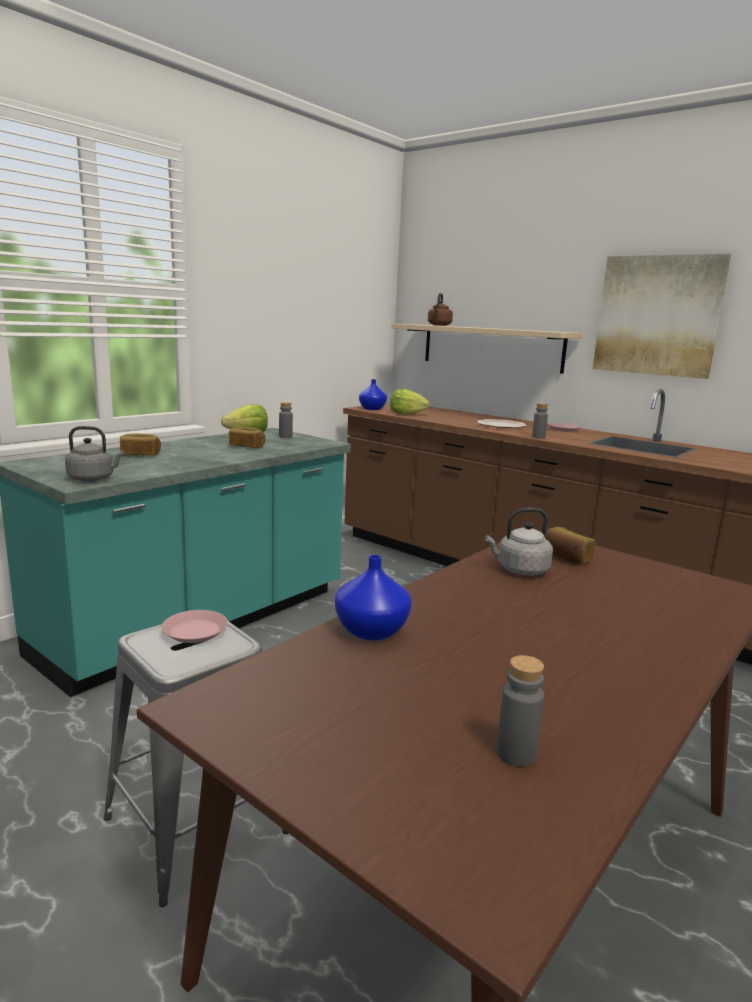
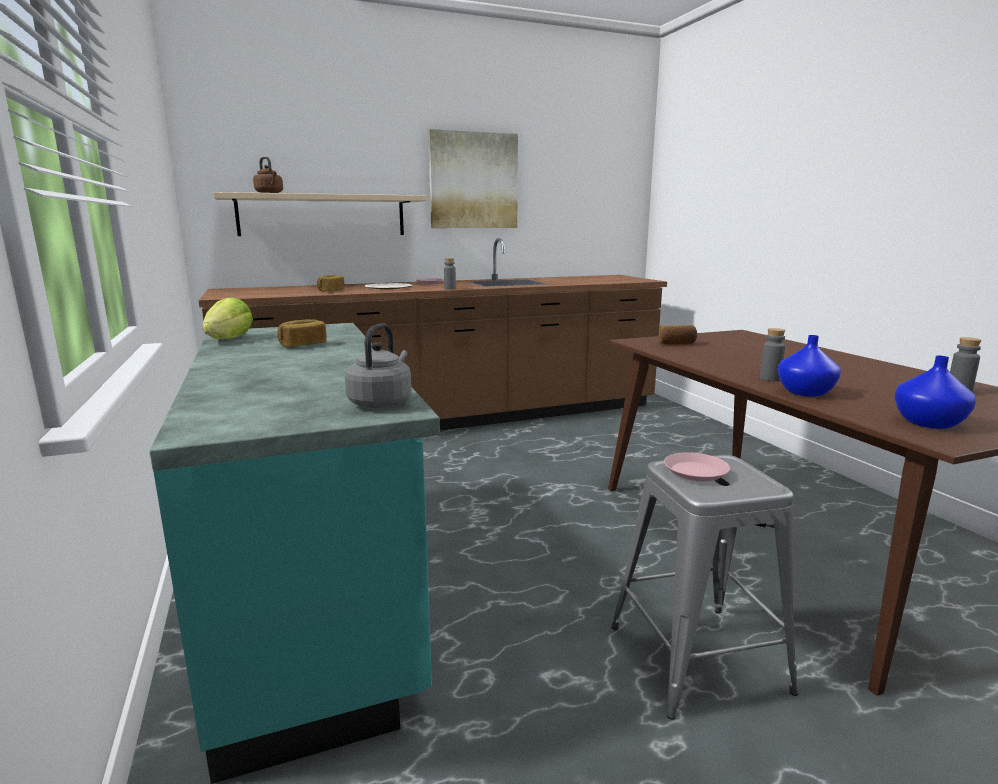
camera: 60 degrees left, 0 degrees up
bread [120,433,161,456] -> bread moved to [317,275,345,292]
grey bottle [279,402,293,438] -> grey bottle moved to [760,328,785,381]
blue vase [359,379,387,410] -> blue vase moved to [894,356,976,429]
lettuce [390,389,430,415] -> none
grey kettle [485,508,553,576] -> none

